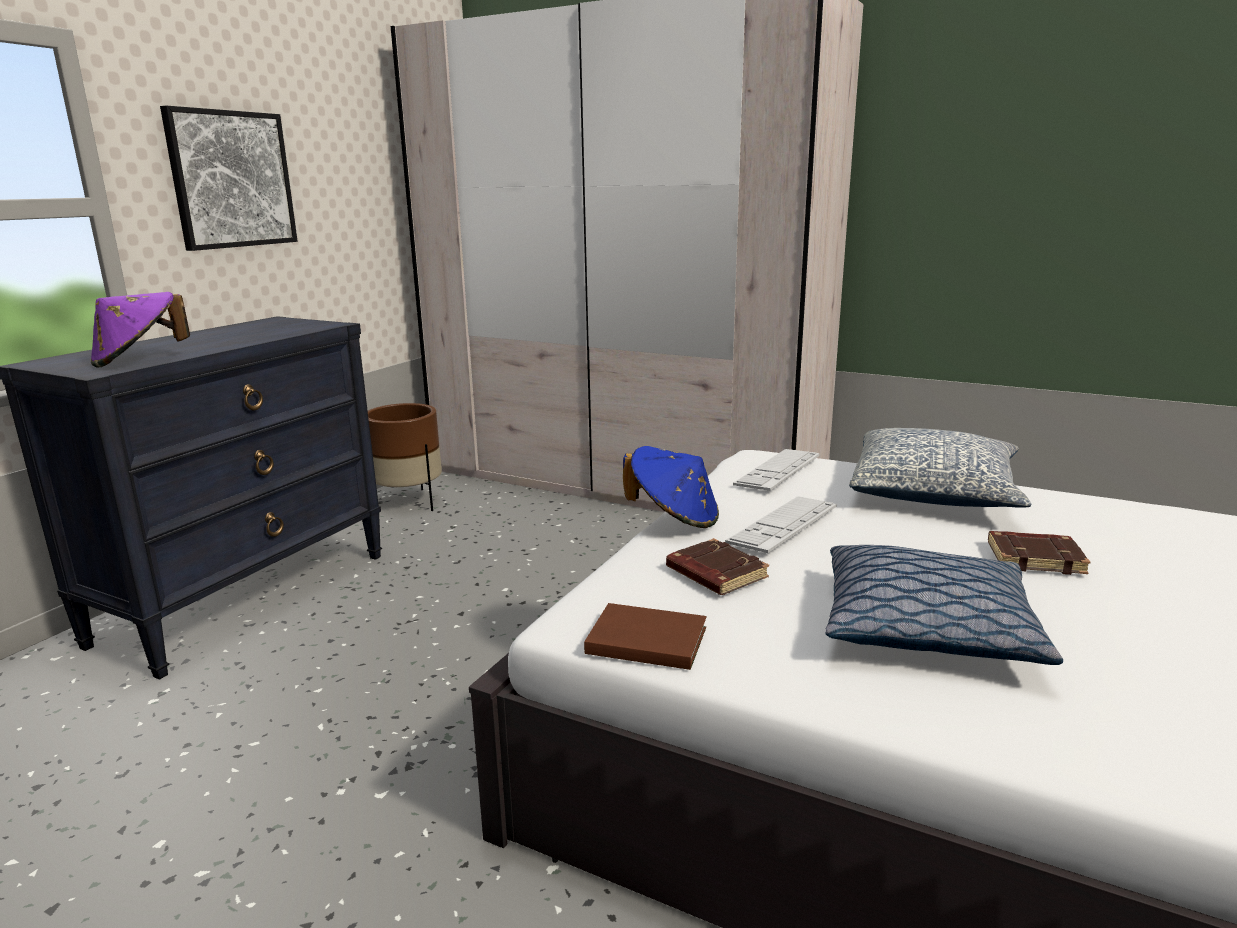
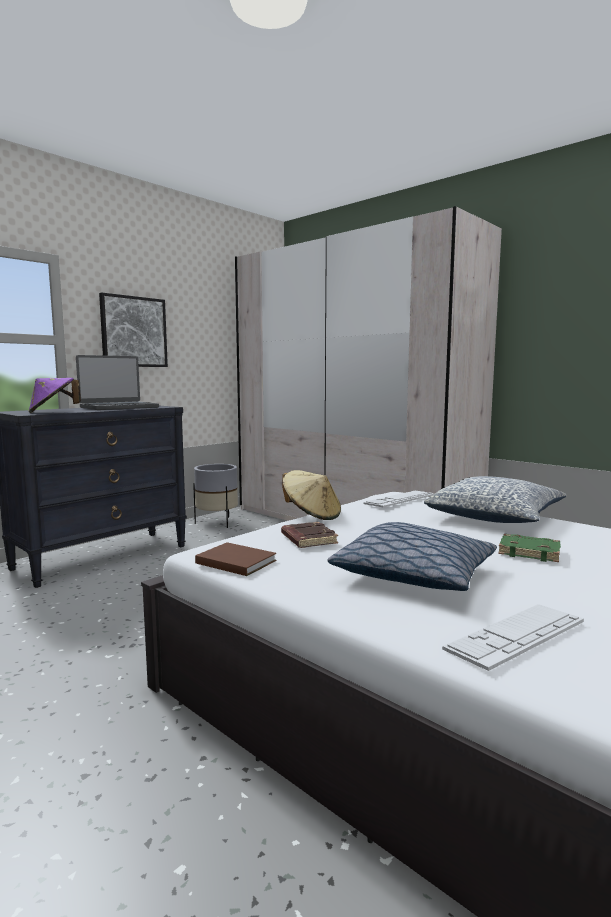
camera: 15 degrees right, 10 degrees down
brown planter [368,403,442,511] -> grey planter [193,464,238,528]
blue hat [623,446,719,528] -> beige hat [282,470,341,520]
keyboard [725,496,837,553] -> keyboard moved to [442,604,584,671]
brown book [988,531,1091,575] -> green book [498,534,561,562]
none -> laptop [76,355,159,410]

